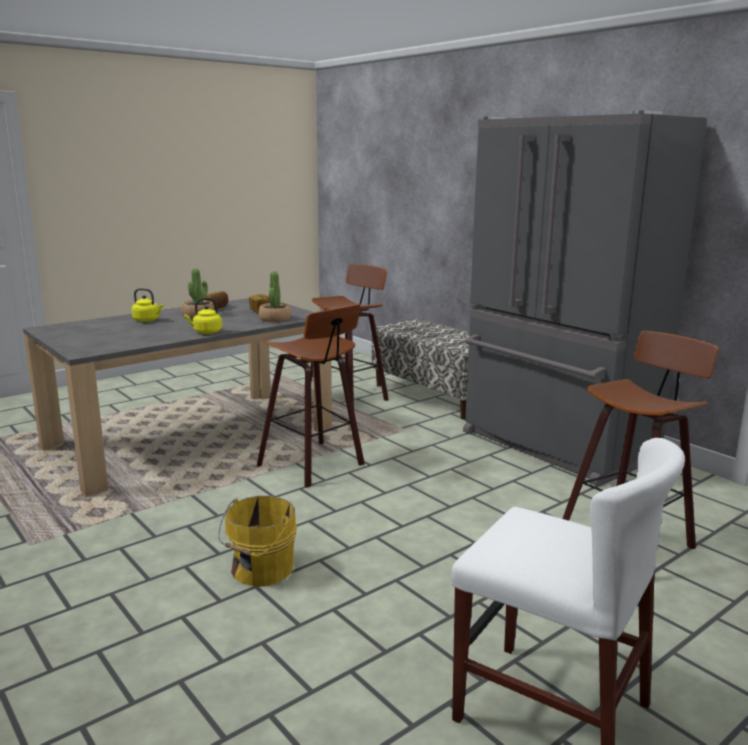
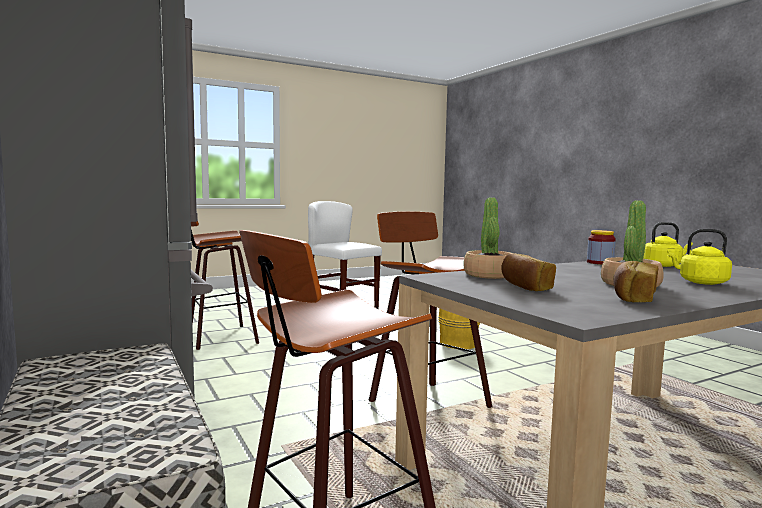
camera: 170 degrees left, 10 degrees down
yellow kettle [184,298,222,334] -> yellow kettle moved to [643,222,693,267]
none -> jar [587,230,616,264]

